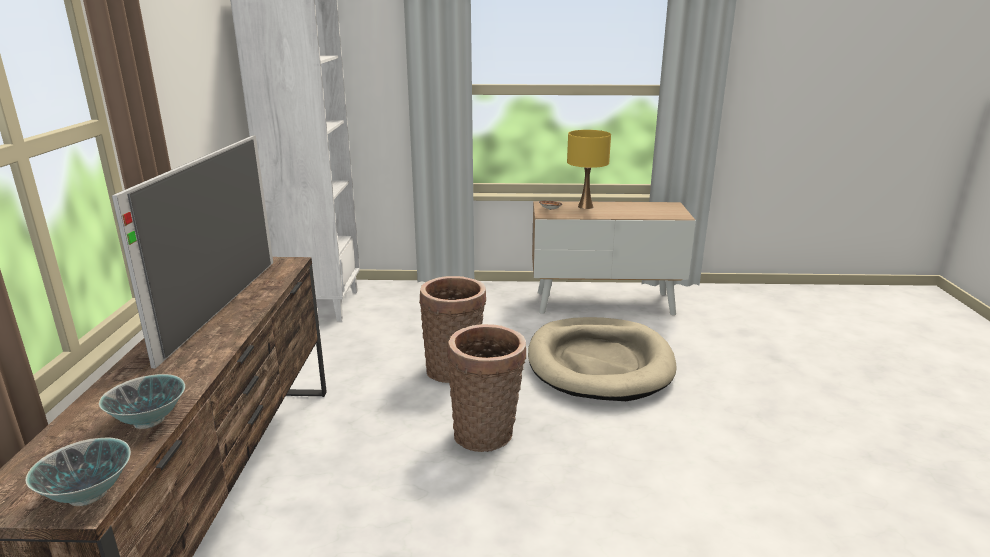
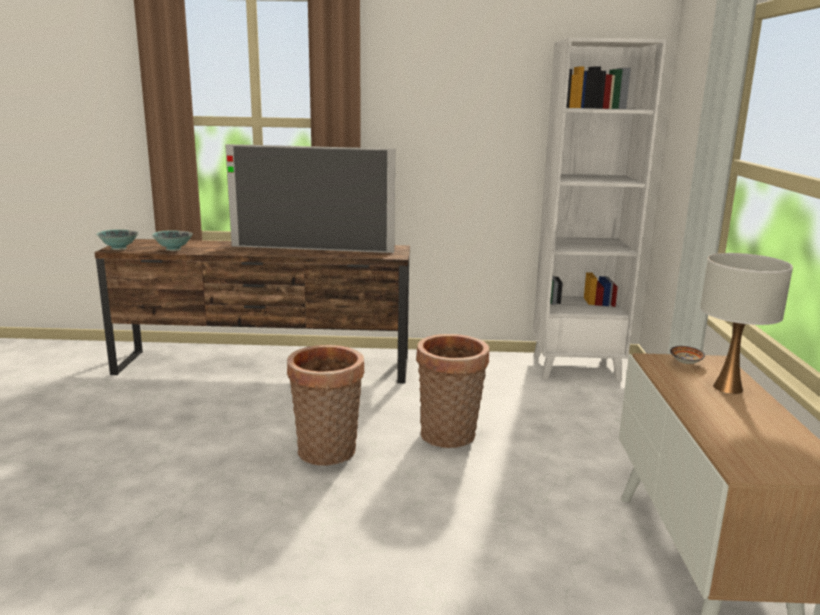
camera: 90 degrees right, 5 degrees down
beige dog bed [528,317,677,401] -> none
yellow table lamp [567,130,611,209] -> white table lamp [700,253,793,394]

